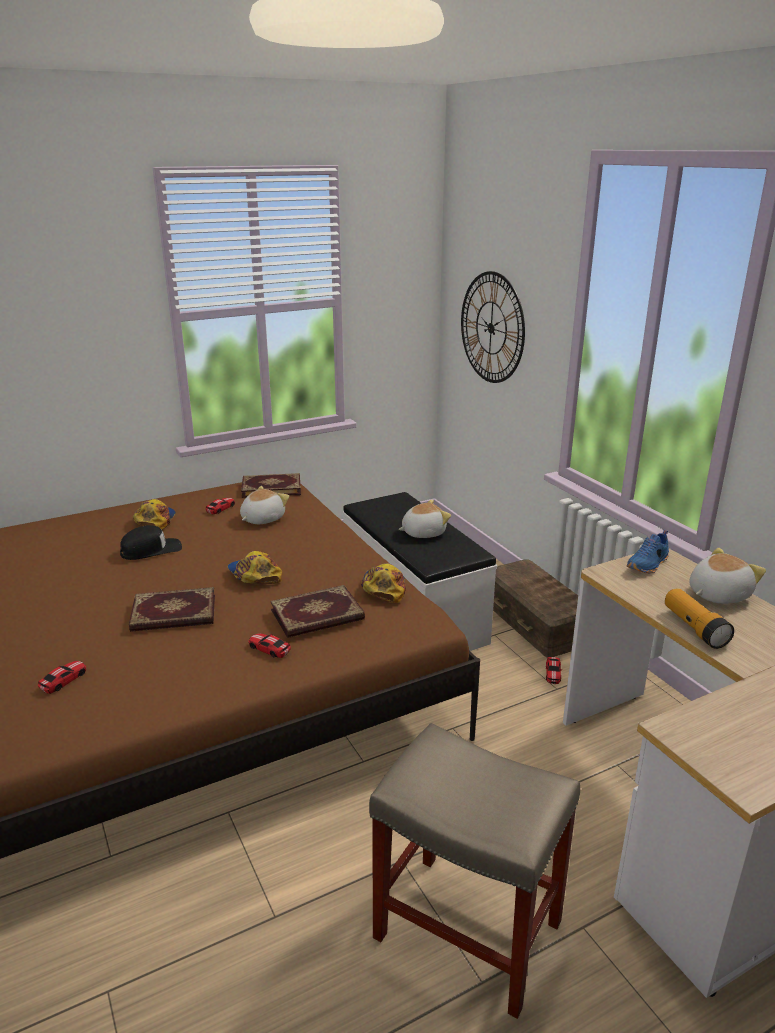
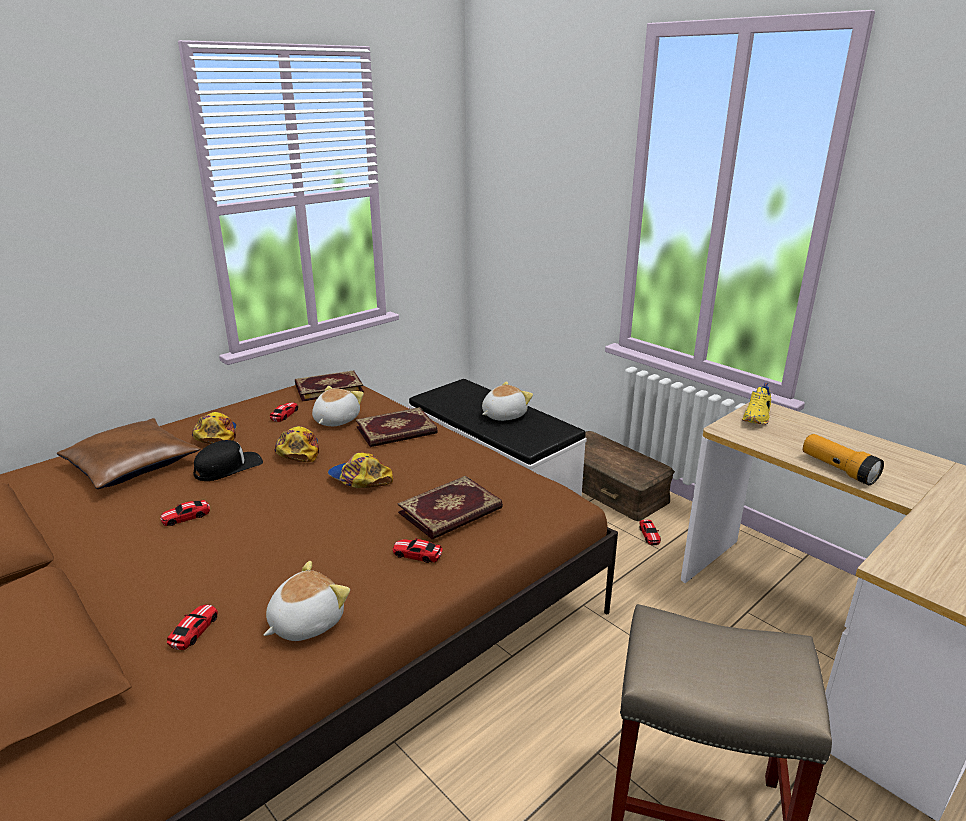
camera: 15 degrees left, 0 degrees up
book [129,587,215,632] -> book moved to [356,407,438,447]
cap [361,563,406,603] -> cap moved to [274,426,319,462]
wall clock [461,271,525,383] -> none
blue shoe [627,530,669,573] -> yellow shoe [742,382,771,425]
plush toy [689,548,766,604] -> plush toy moved to [264,561,350,641]
none -> brown pillow [57,418,200,489]
none -> toy car [160,500,210,526]

